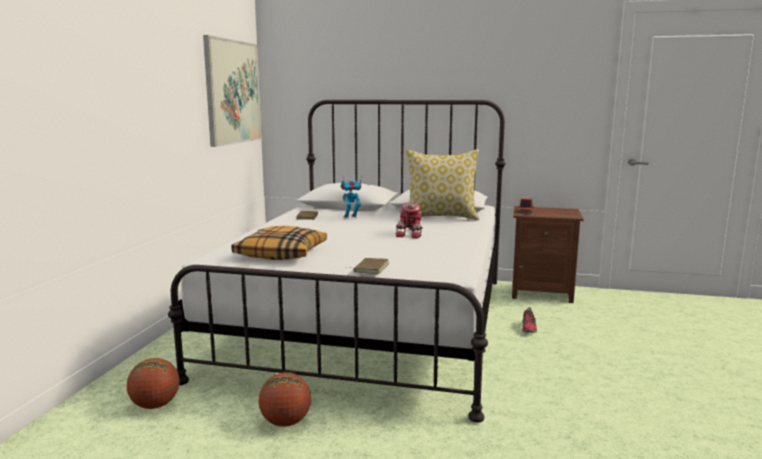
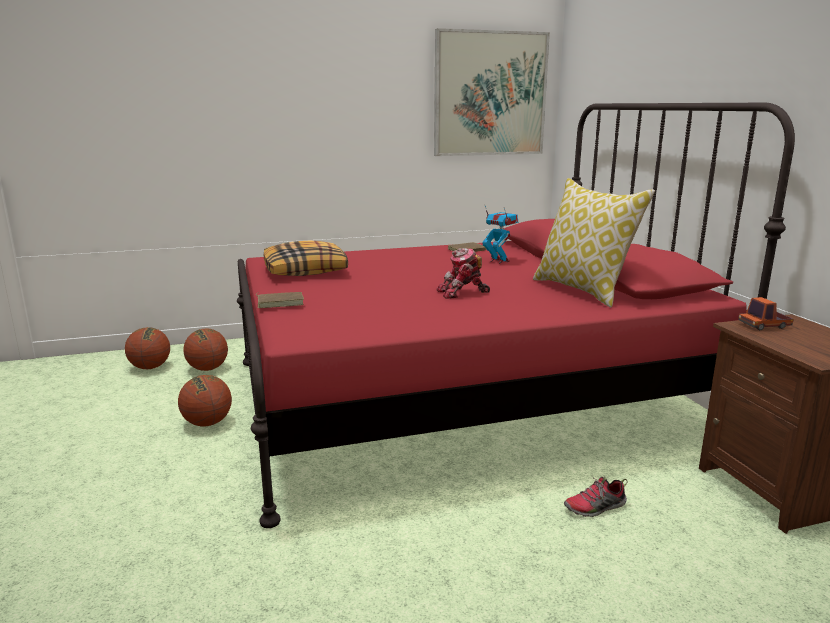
camera: 60 degrees right, 5 degrees up
white bed [168,100,506,423] -> red bed [237,103,795,528]
none -> basketball [125,327,170,369]

